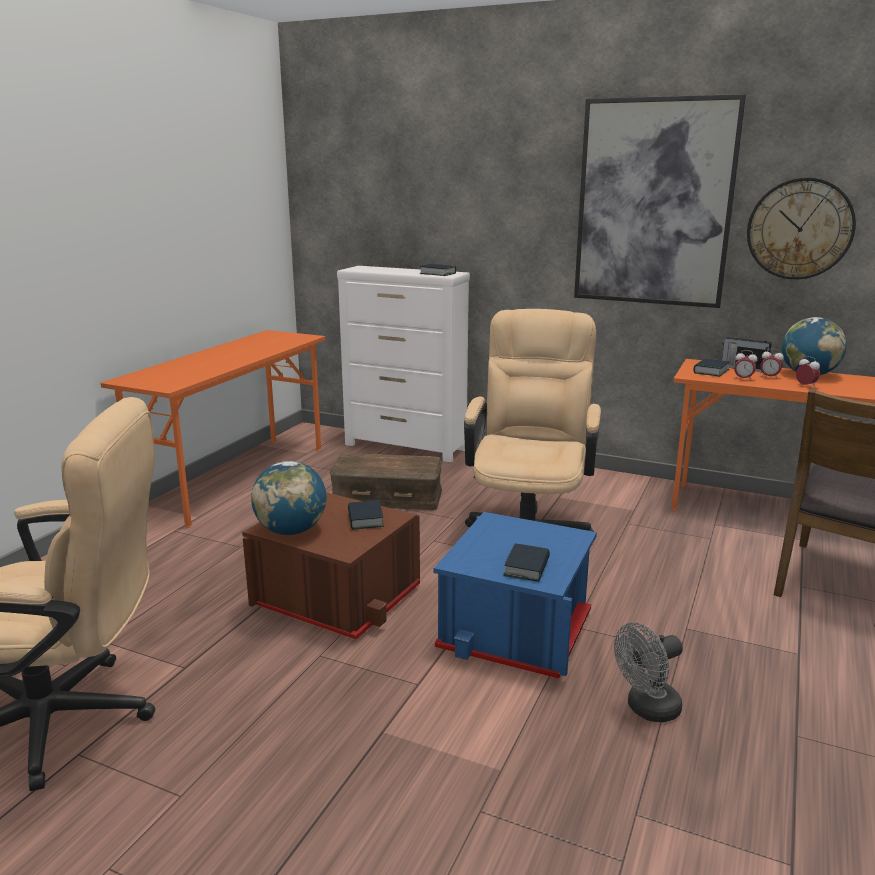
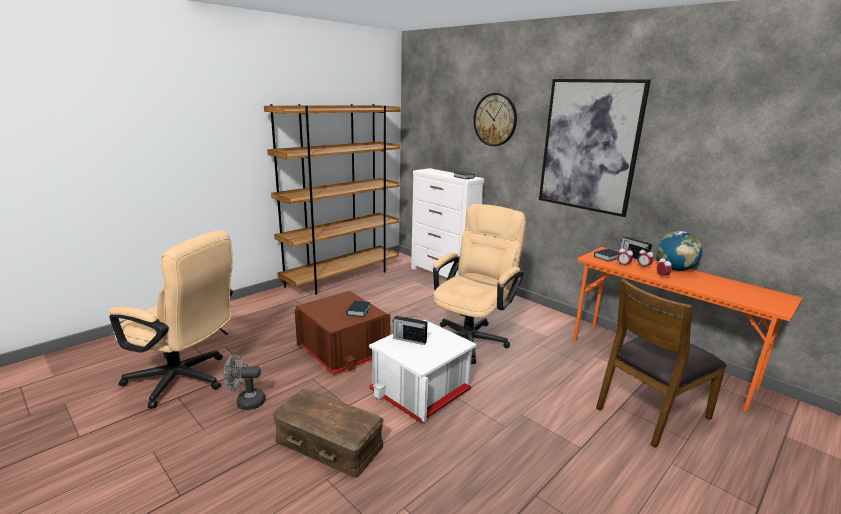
camera: 20 degrees right, 0 degrees up
orange desk [101,330,325,528] -> brown bookcase [264,104,401,295]
globe [251,461,326,535] -> none
brown storage box [329,453,442,510] -> brown storage box moved to [273,389,384,478]
blue storage box [434,512,597,679] -> white storage box [369,319,477,422]
book [503,543,550,582] -> none
grey fan [614,622,683,722] -> grey fan moved to [223,354,265,410]
wall clock [747,177,856,279] -> wall clock moved to [473,93,517,146]
none -> radio [393,316,427,345]

